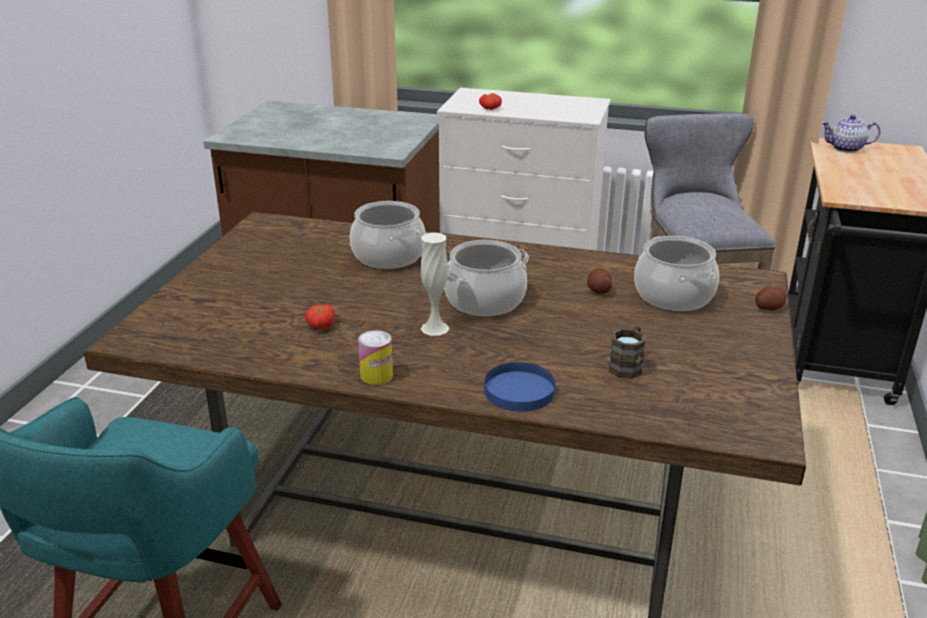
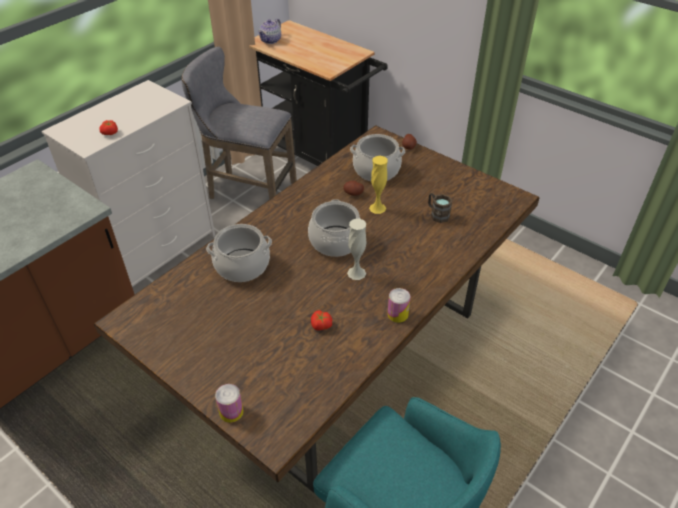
camera: 65 degrees left, 15 degrees up
blue plate [484,363,556,412] -> none
none -> can [215,384,244,423]
none -> yellow vase [369,156,388,214]

